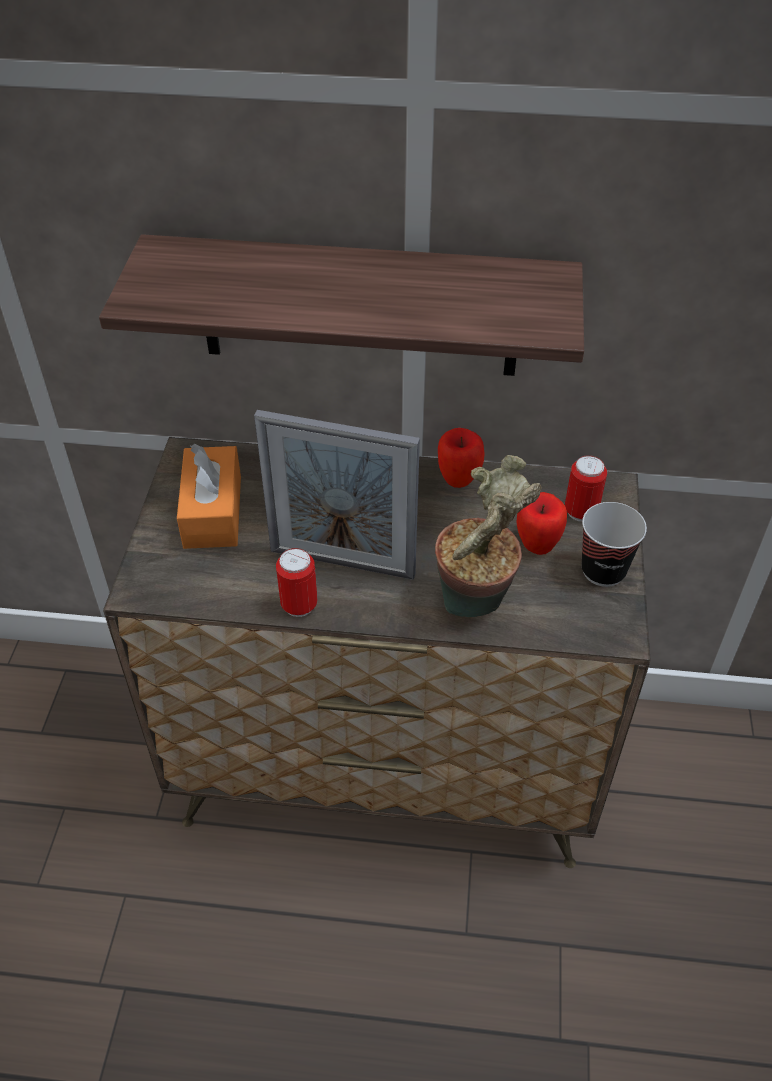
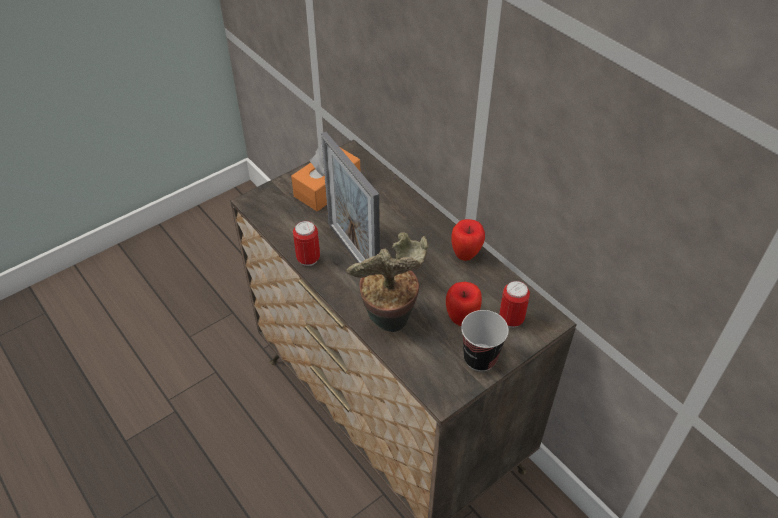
camera: 45 degrees right, 0 degrees up
shelf [99,234,584,376] -> none

